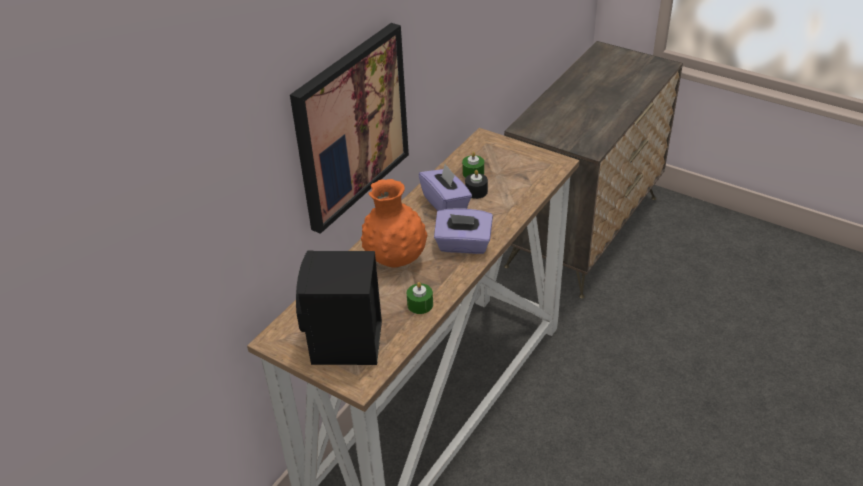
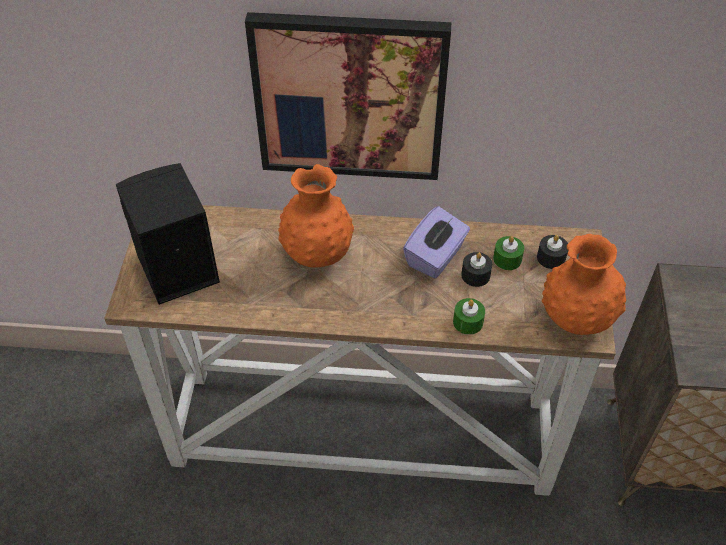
camera: 60 degrees right, 10 degrees up
green candle [407,282,433,314] -> green candle moved to [453,298,485,335]
purple tissue box [434,208,493,254] -> none
none -> black candle [537,235,568,269]
none -> orange vase [542,234,626,335]

